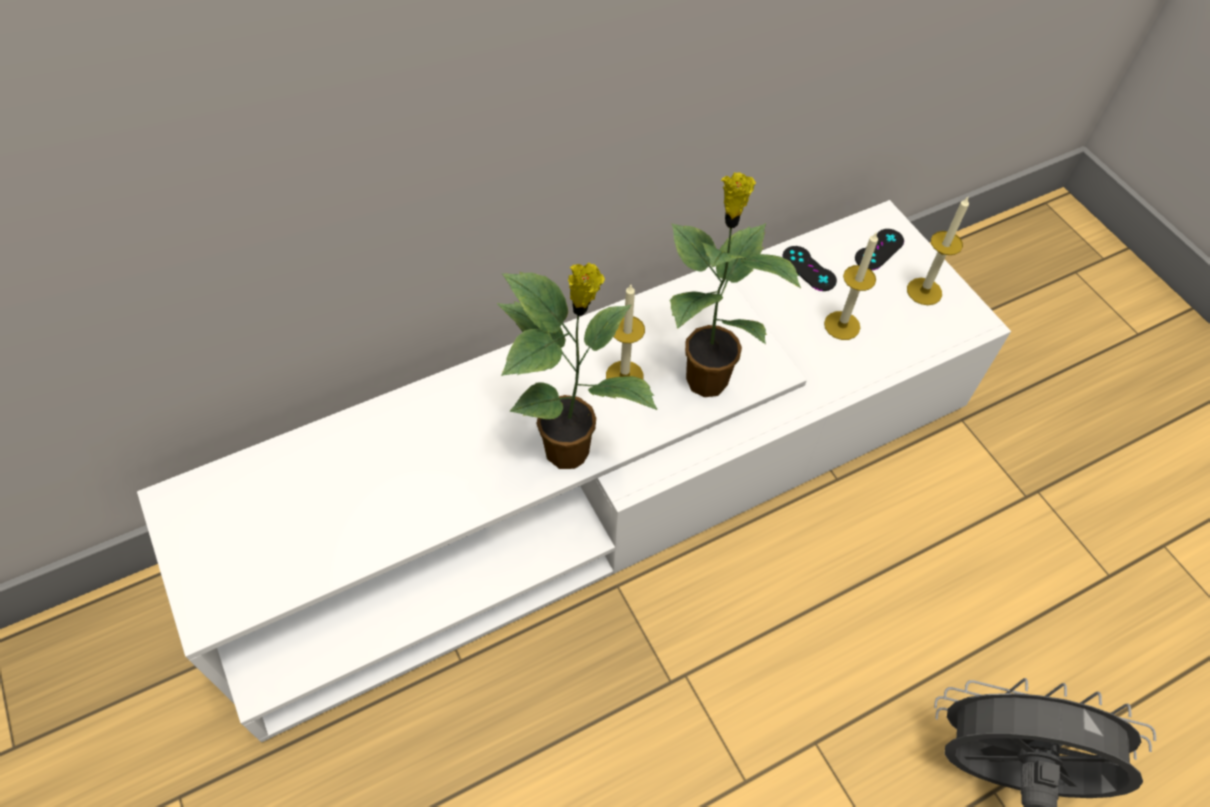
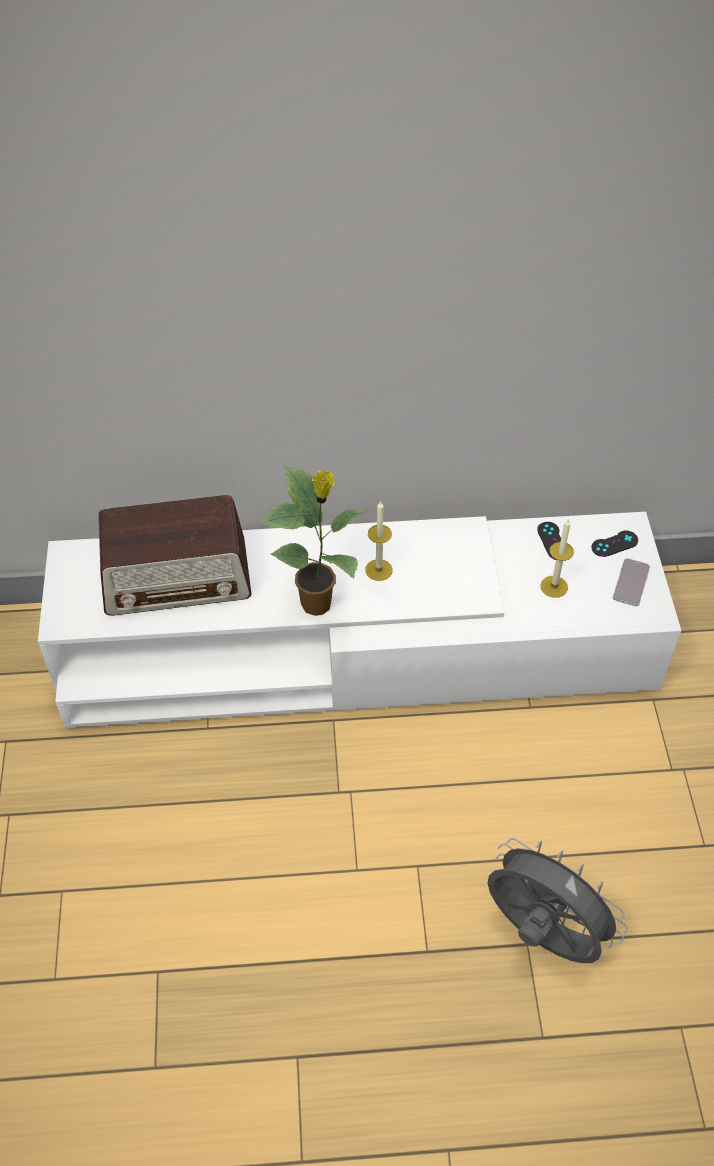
camera: 25 degrees right, 5 degrees down
potted plant [670,172,801,397] -> none
candle [907,197,969,305] -> phone [613,558,650,606]
none -> radio [99,495,251,616]

